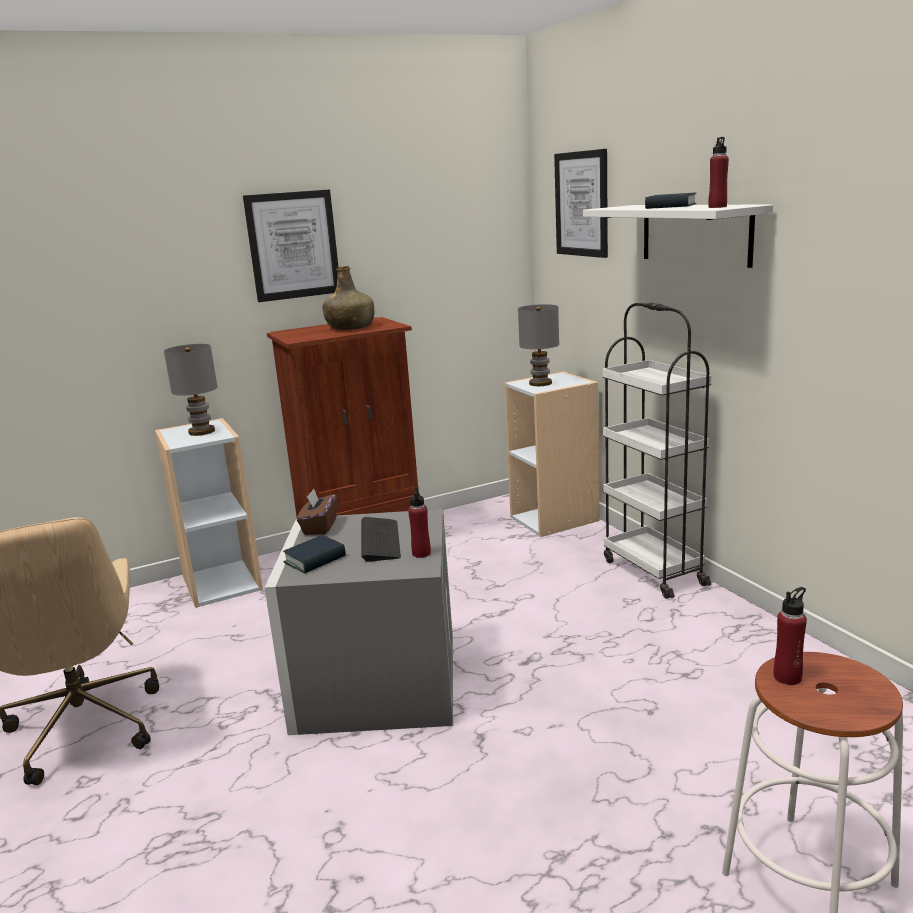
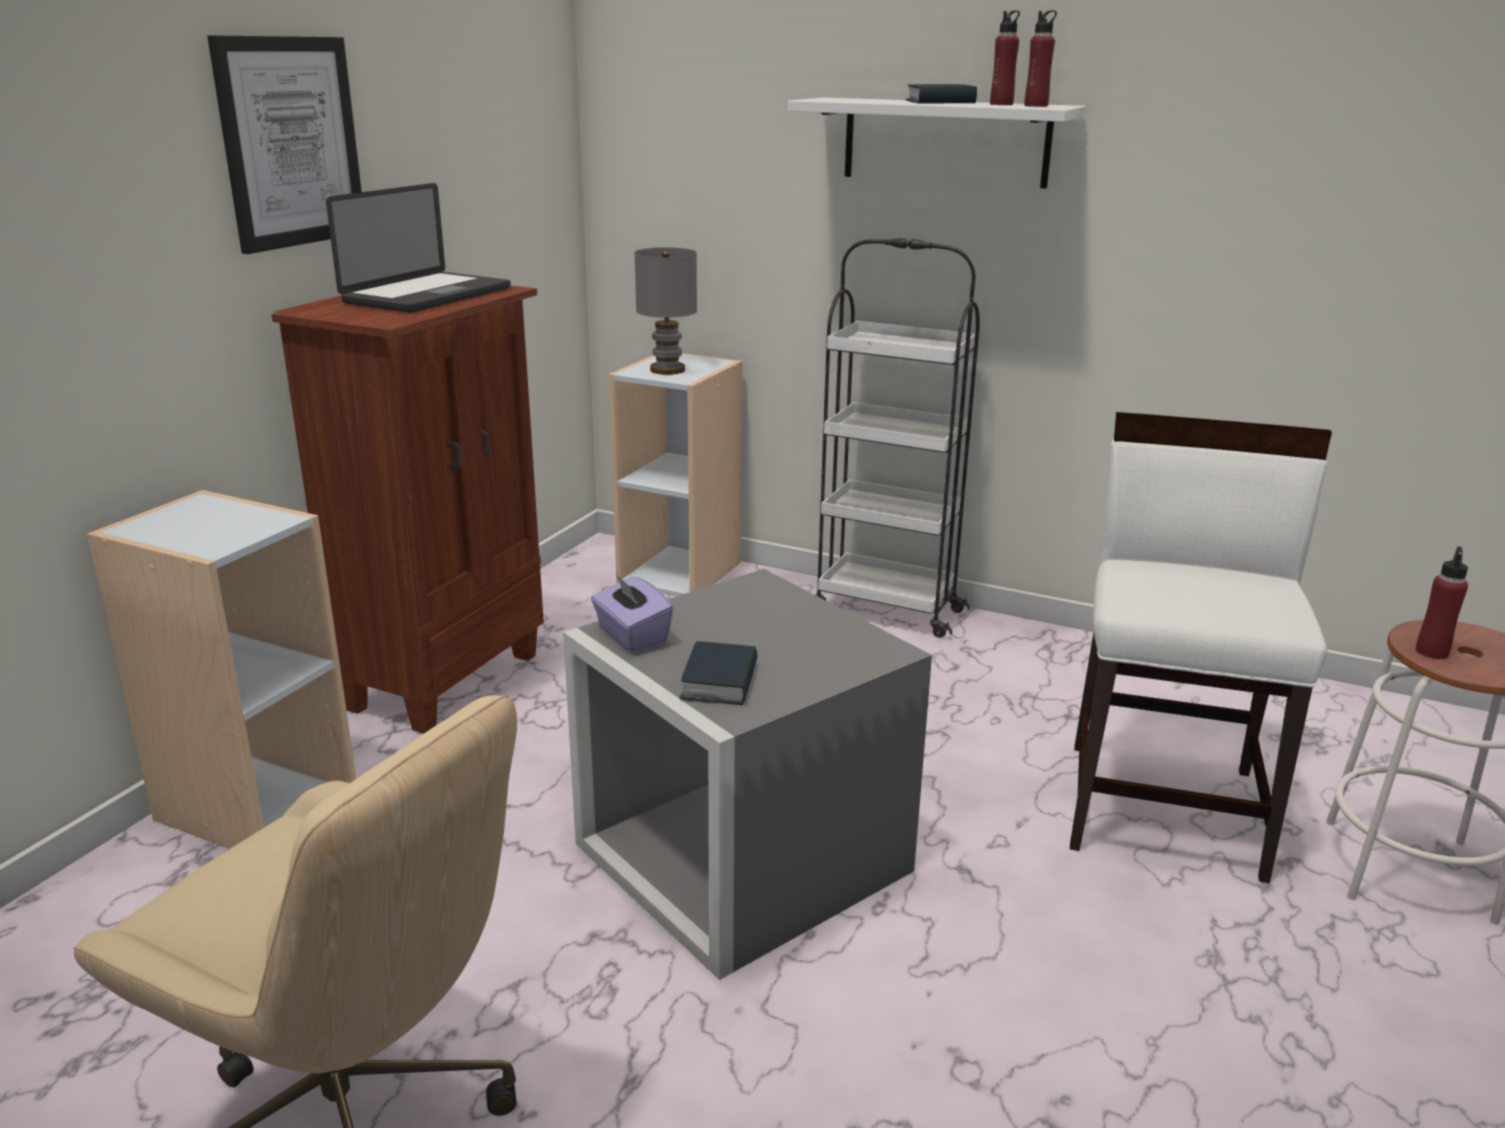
camera: 40 degrees left, 5 degrees up
grey table lamp [164,344,218,436] -> none
brown tissue box [297,488,337,535] -> purple tissue box [591,574,673,652]
green bottle [322,266,375,330] -> laptop [326,183,511,313]
keyboard [361,517,401,562] -> none
red bottle [408,487,431,558] -> red bottle moved to [990,10,1020,105]
picture [554,149,608,258] -> none
none -> white chair [1070,412,1332,883]

